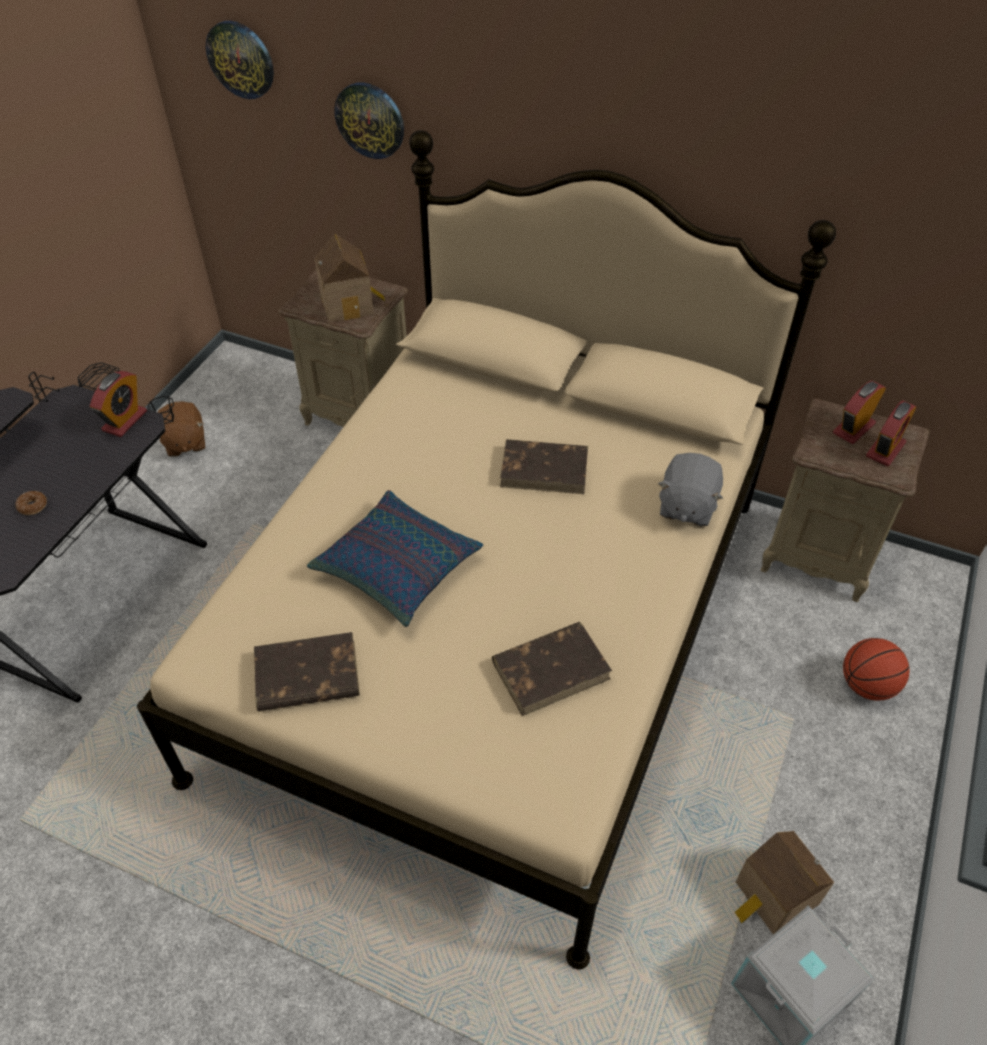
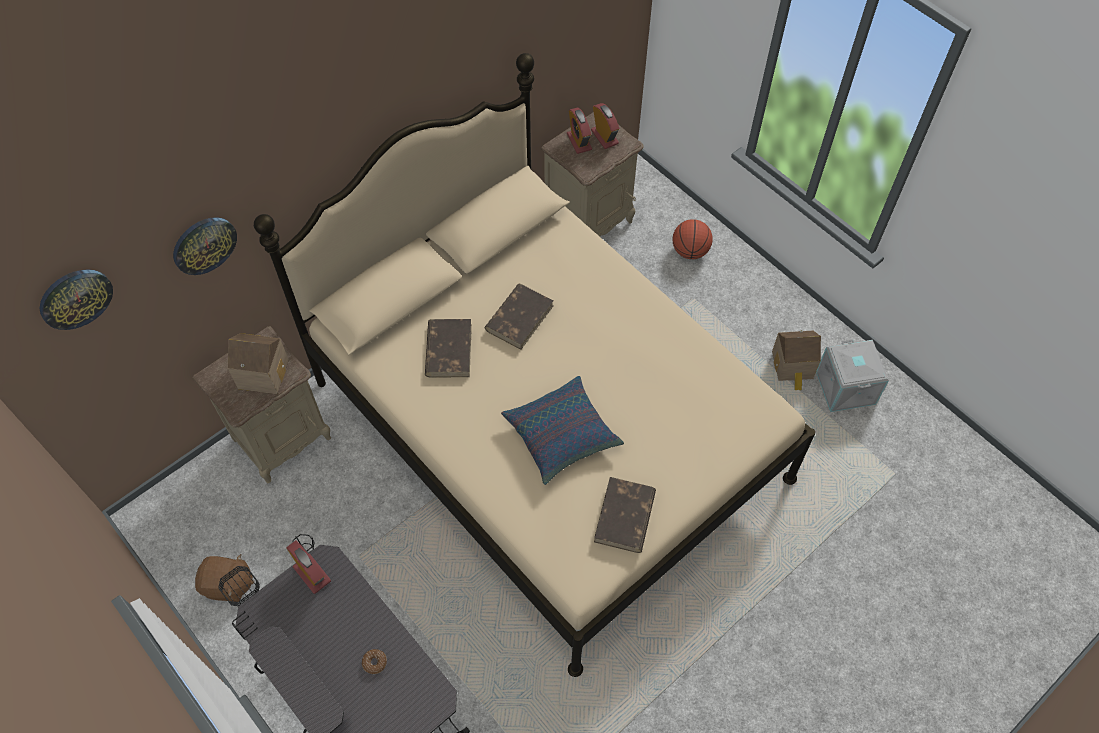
camera: 65 degrees left, 10 degrees up
brown book [492,622,612,716] -> brown book moved to [425,319,472,377]
grey plush toy [658,453,723,526] -> none

